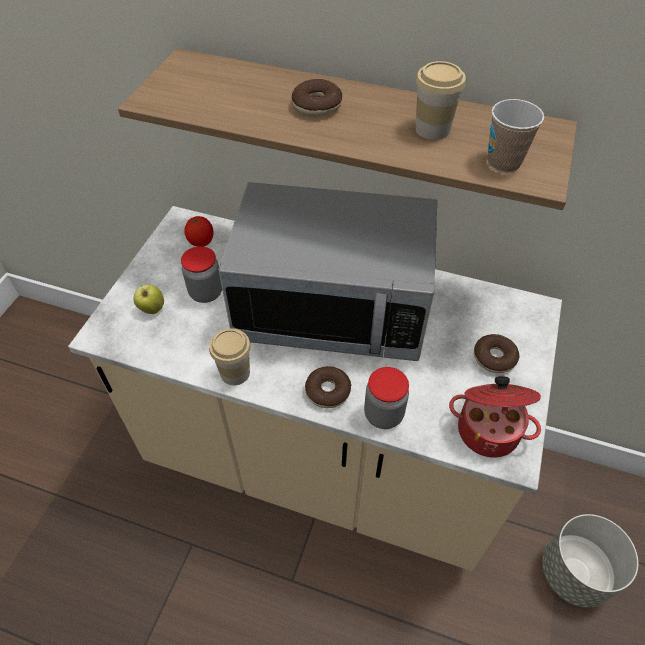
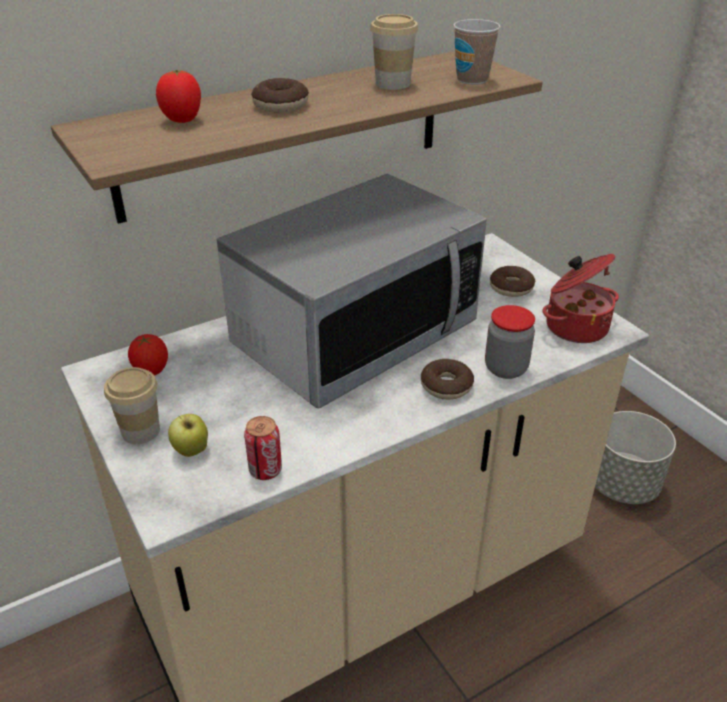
camera: 50 degrees left, 15 degrees down
jar [181,246,222,303] -> none
cup [209,328,251,385] -> cup moved to [104,367,160,444]
none -> tomato [156,70,201,123]
none -> can [244,416,282,480]

